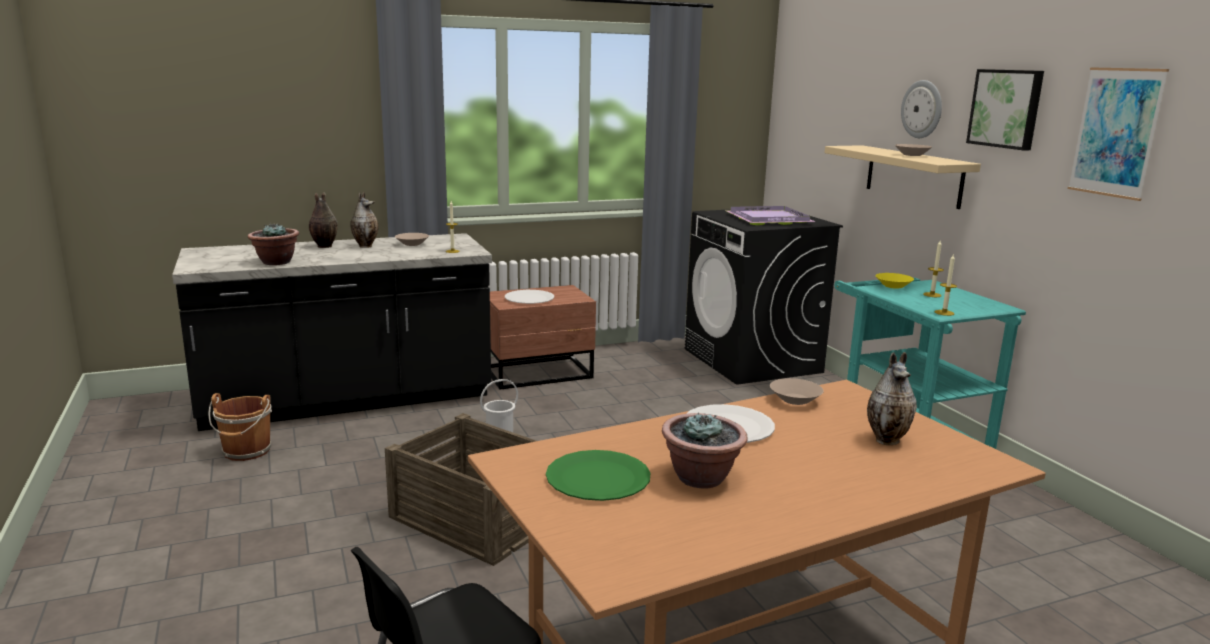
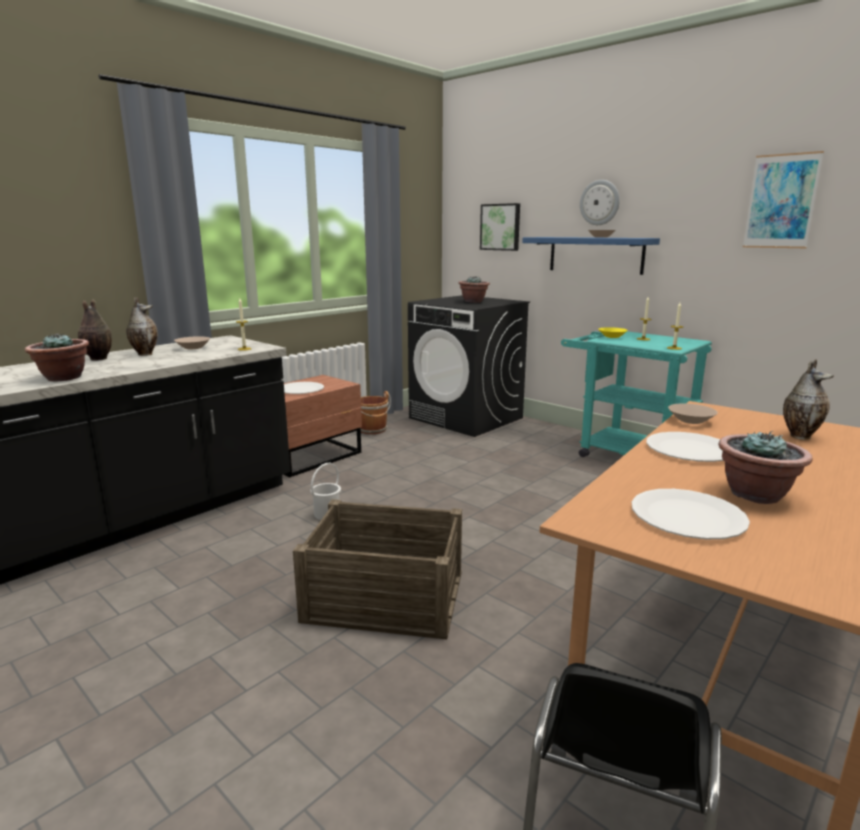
camera: 25 degrees left, 0 degrees up
brown bucket [208,393,272,461] -> brown bucket moved to [361,391,391,434]
green plate [546,450,650,501] -> white plate [632,489,750,539]
purple tray [727,206,815,225] -> potted plant [459,276,490,303]
beige shelf [825,145,981,209] -> blue shelf [522,237,660,275]
picture [966,69,1044,150] -> picture moved to [480,203,520,251]

